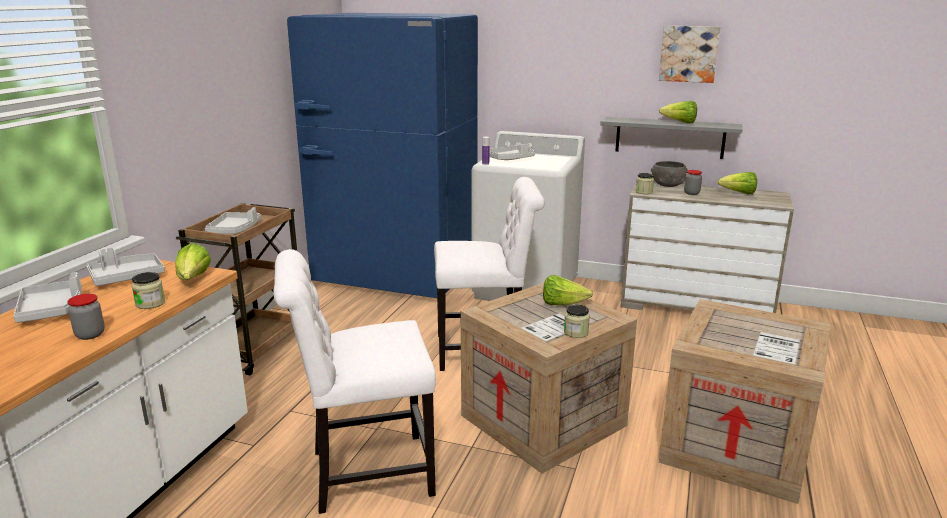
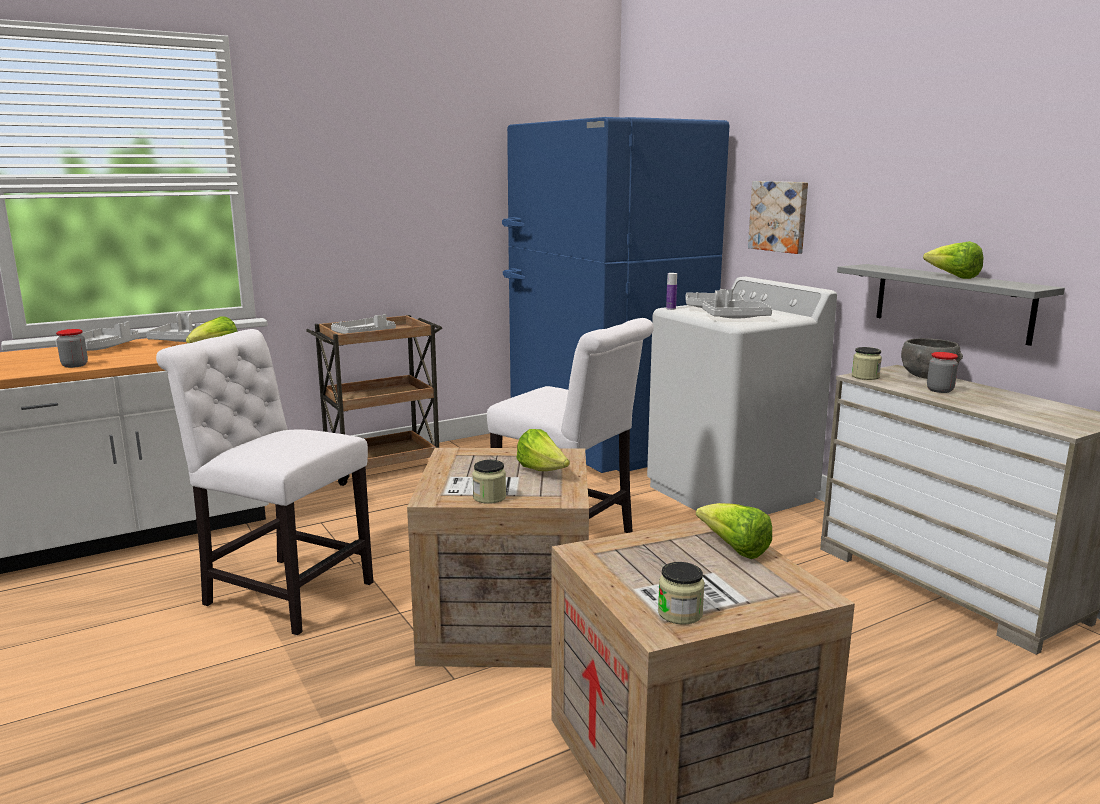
camera: 40 degrees right, 5 degrees down
jar [132,272,165,309] -> jar moved to [658,562,705,625]
picture [659,26,720,83] -> picture moved to [748,181,808,254]
lettuce [717,172,757,194] -> lettuce moved to [696,503,772,559]
none -> grey tray [702,290,772,319]

